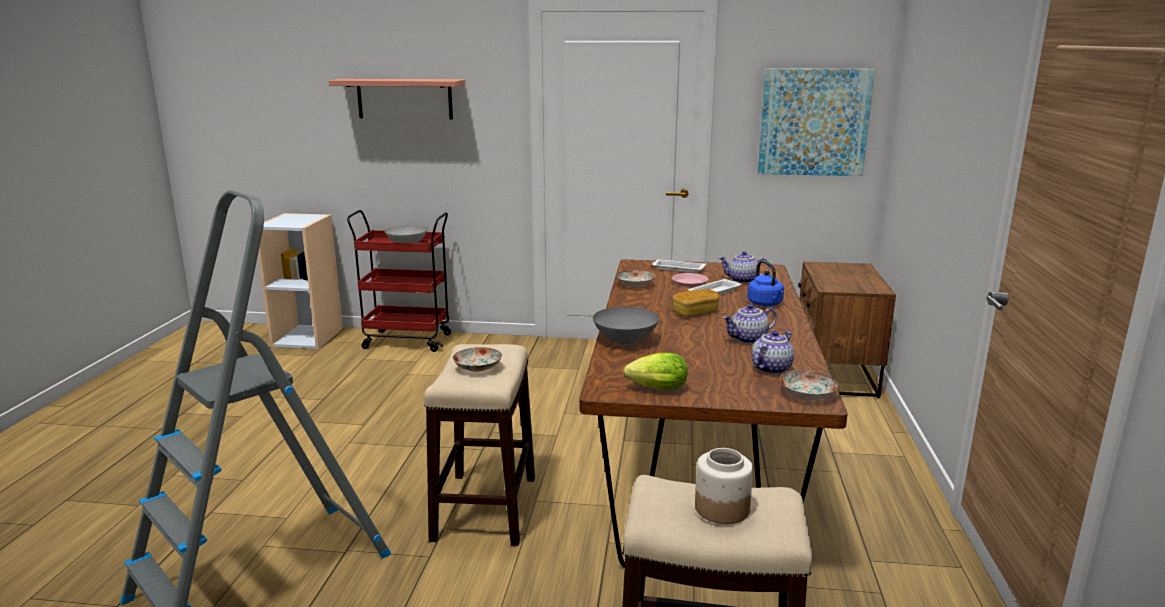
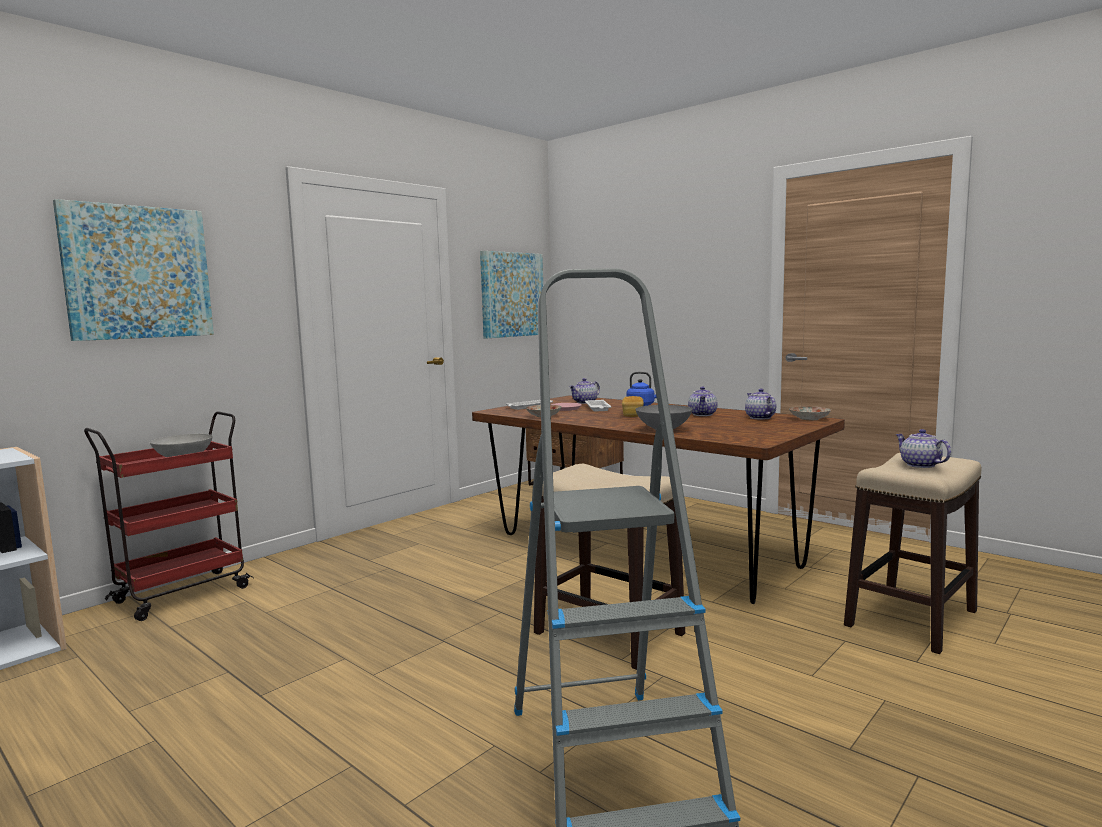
camera: 55 degrees left, 10 degrees down
shelf [329,79,465,119] -> picture [53,199,214,341]
plate [453,347,502,372] -> none
lettuce [623,352,688,390] -> none
jar [695,448,753,524] -> teapot [895,429,951,468]

